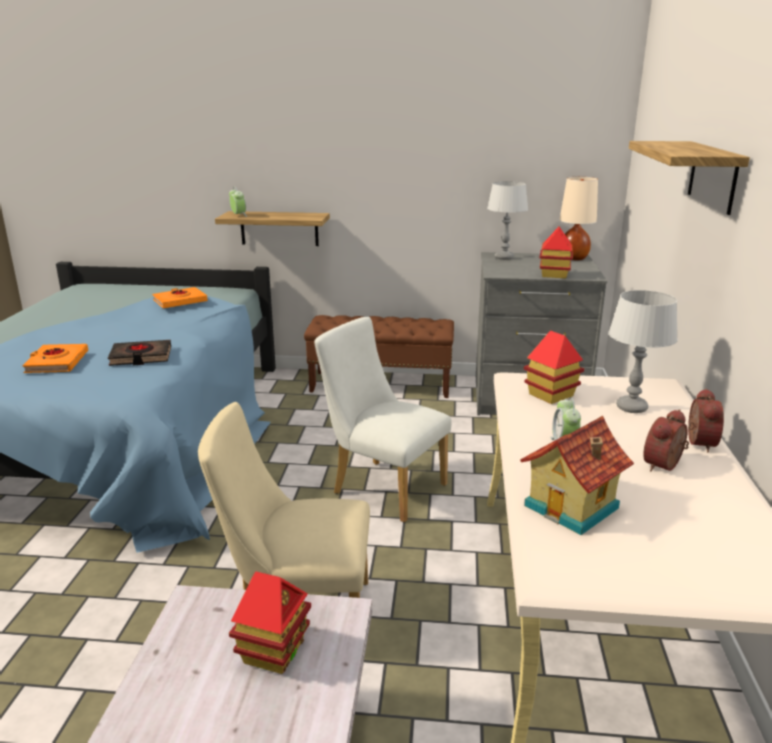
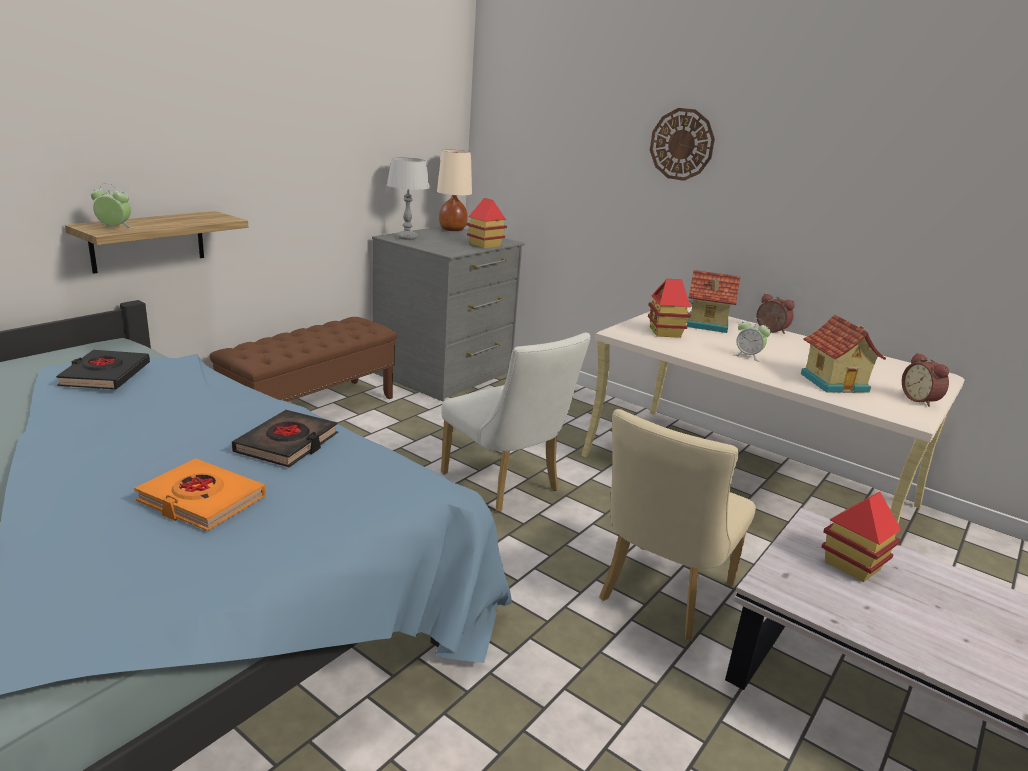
camera: 60 degrees left, 0 degrees up
orange book [152,287,208,308] -> black book [56,350,150,389]
white chair [314,317,452,522] -> white chair turned 105 degrees counterclockwise [441,332,591,512]
grey table lamp [609,290,678,413] -> toy house [687,270,741,333]
shelf [629,141,750,215] -> wall clock [650,108,715,181]
alarm clock [643,409,689,471] -> alarm clock moved to [902,353,949,407]

